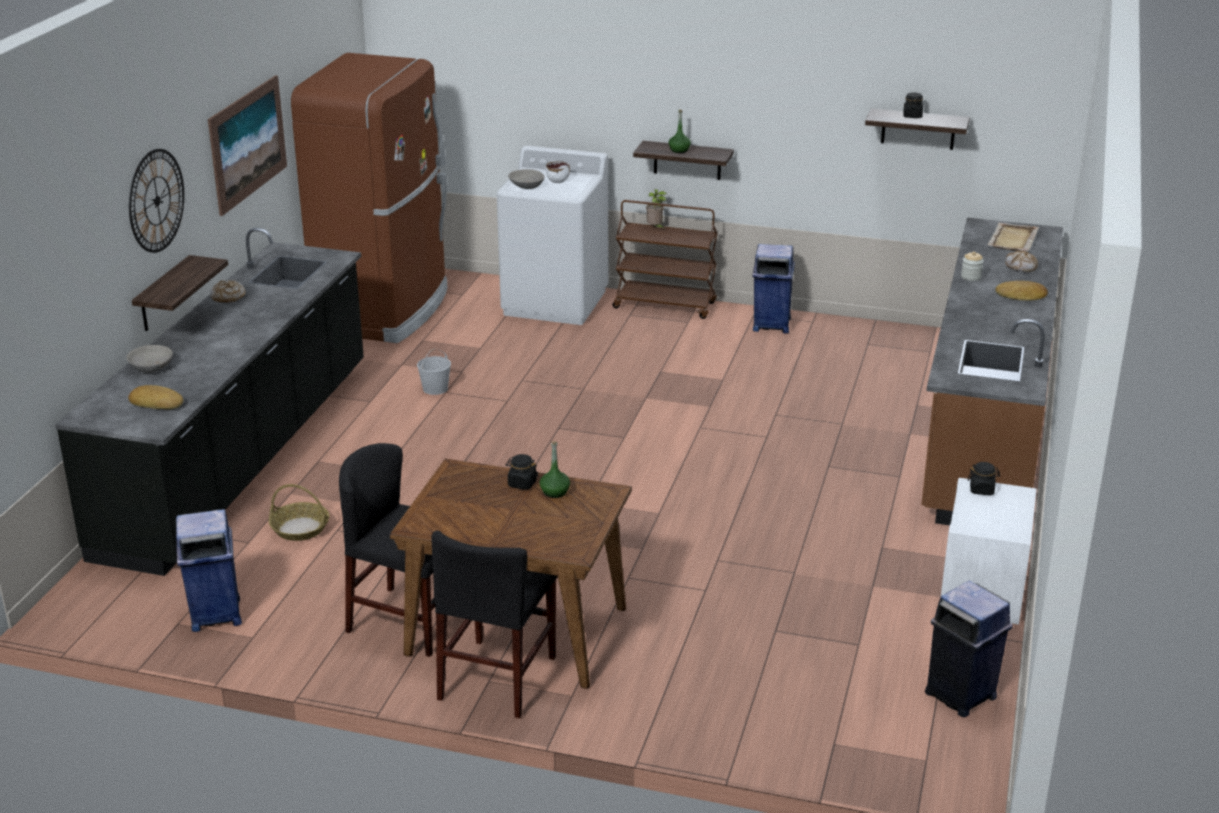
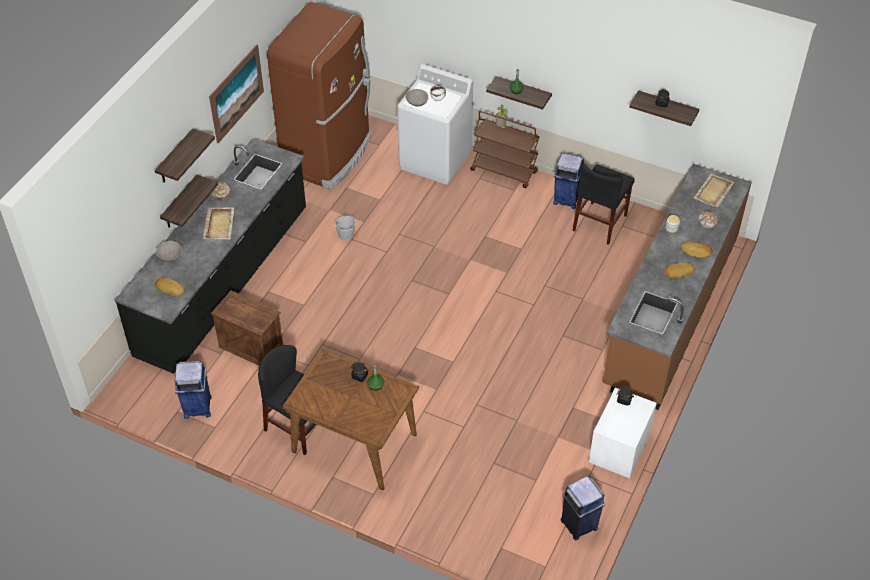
camera: 10 degrees right, 20 degrees up
wall clock [129,149,184,253] -> shelf [155,128,215,182]
basket [269,484,329,541] -> crate [211,290,283,366]
black chair [431,530,558,719] -> black chair moved to [572,163,635,245]
none -> beige tray [203,207,234,240]
none -> bread [664,262,695,279]

